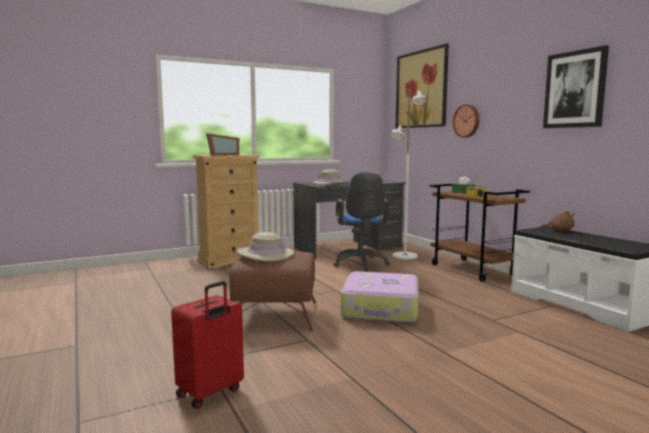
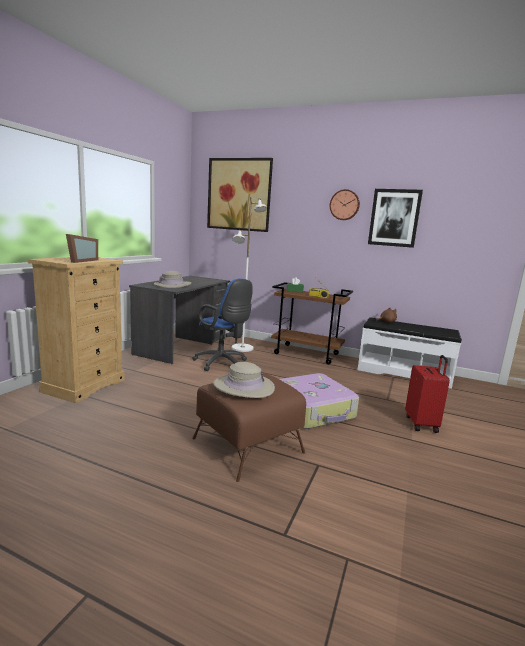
camera: 40 degrees left, 5 degrees up
red suitcase [171,281,244,409] -> red suitcase moved to [405,355,450,433]
wall clock [453,104,480,138] -> wall clock moved to [330,189,360,220]

